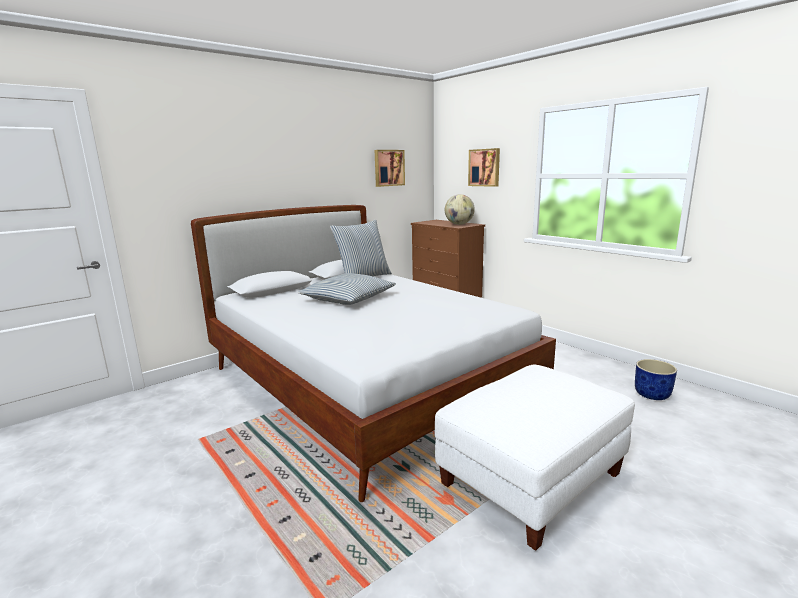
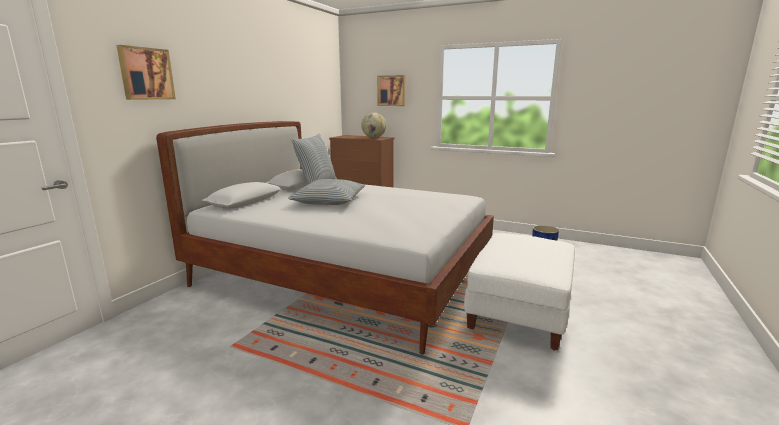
camera: 25 degrees left, 0 degrees up
picture [375,150,405,187] -> picture moved to [117,45,176,100]

